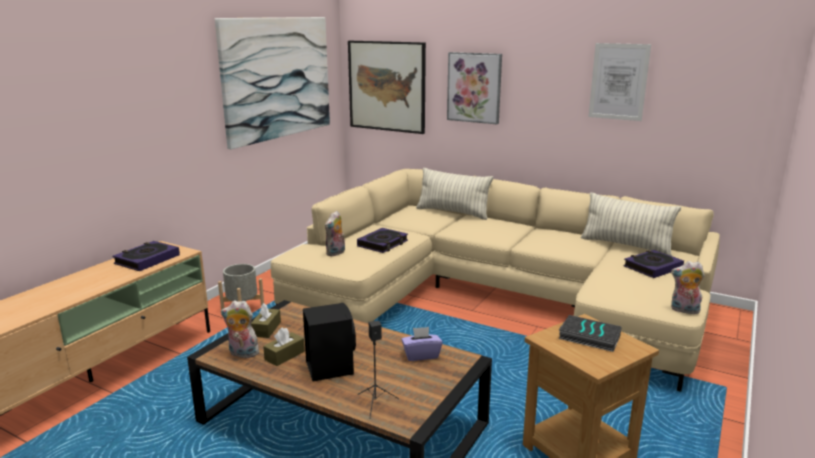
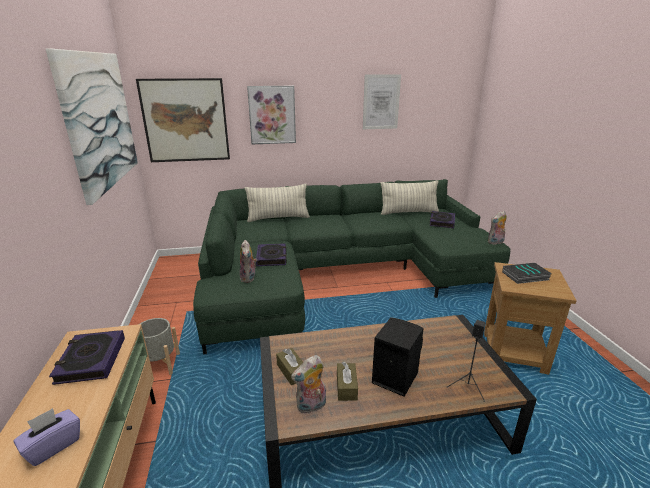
camera: 40 degrees left, 5 degrees up
beige sofa [271,169,720,392] -> green sofa [193,179,510,355]
purple tissue box [401,327,443,361] -> purple tissue box moved to [13,408,80,466]

